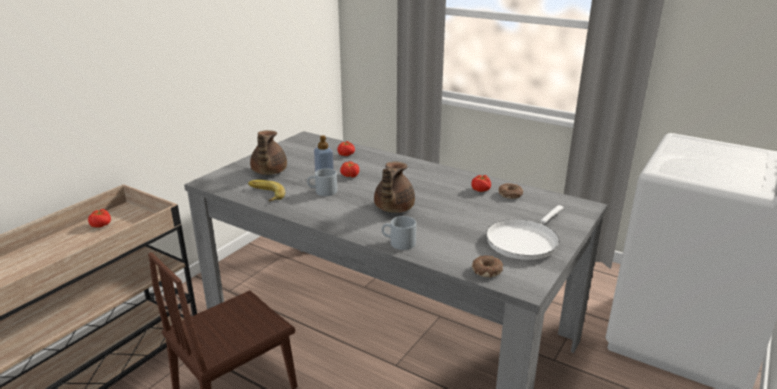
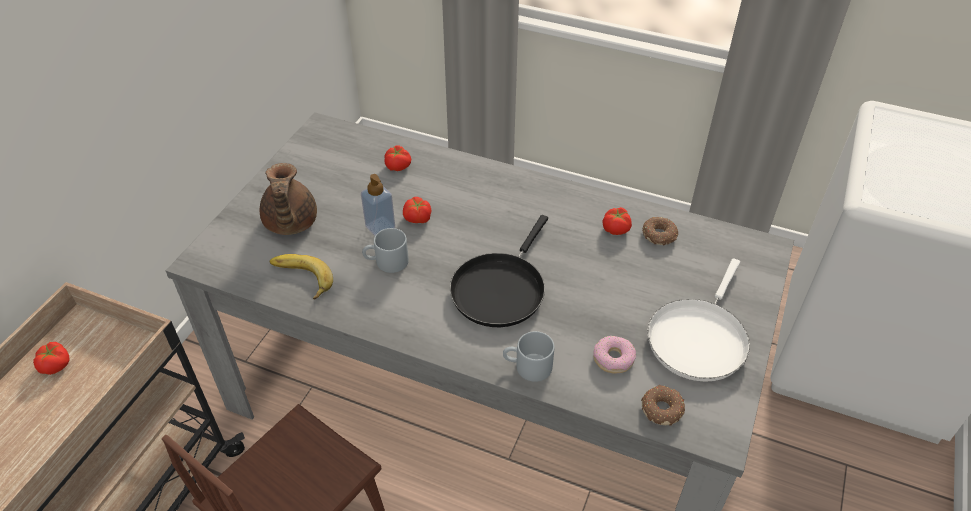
camera: 10 degrees left, 20 degrees up
brown teapot [374,162,415,213] -> black frying pan [450,215,548,327]
none -> donut [593,336,636,374]

